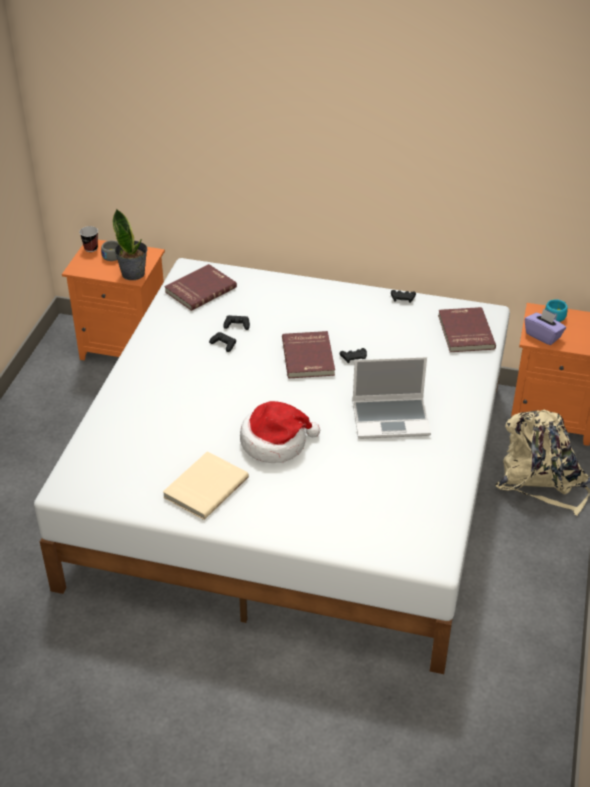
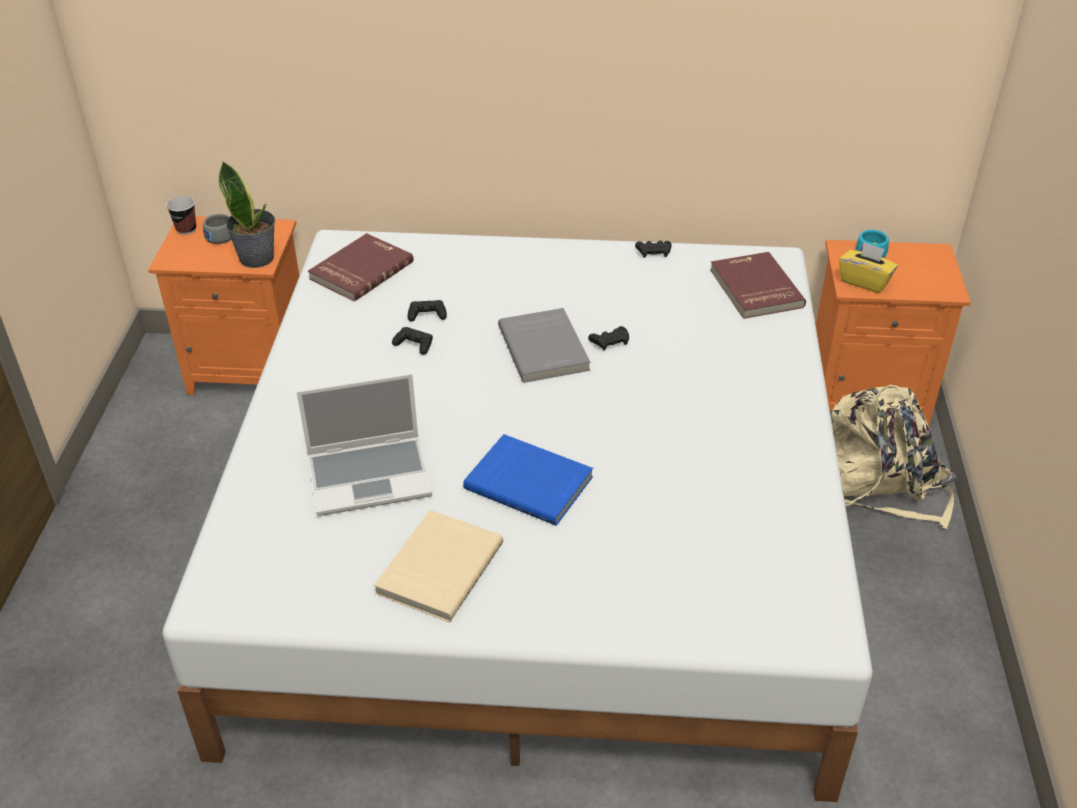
camera: 10 degrees left, 0 degrees up
hat [240,401,320,463] -> blue book [463,434,593,526]
red book [282,331,335,378] -> grey book [498,308,590,383]
laptop [352,357,431,439] -> laptop moved to [297,374,432,516]
purple tissue box [525,308,566,345] -> yellow tissue box [839,242,898,293]

